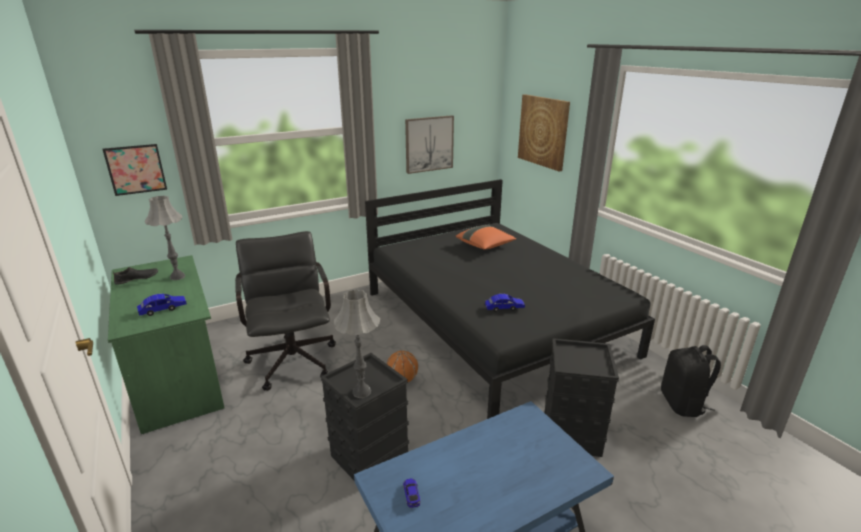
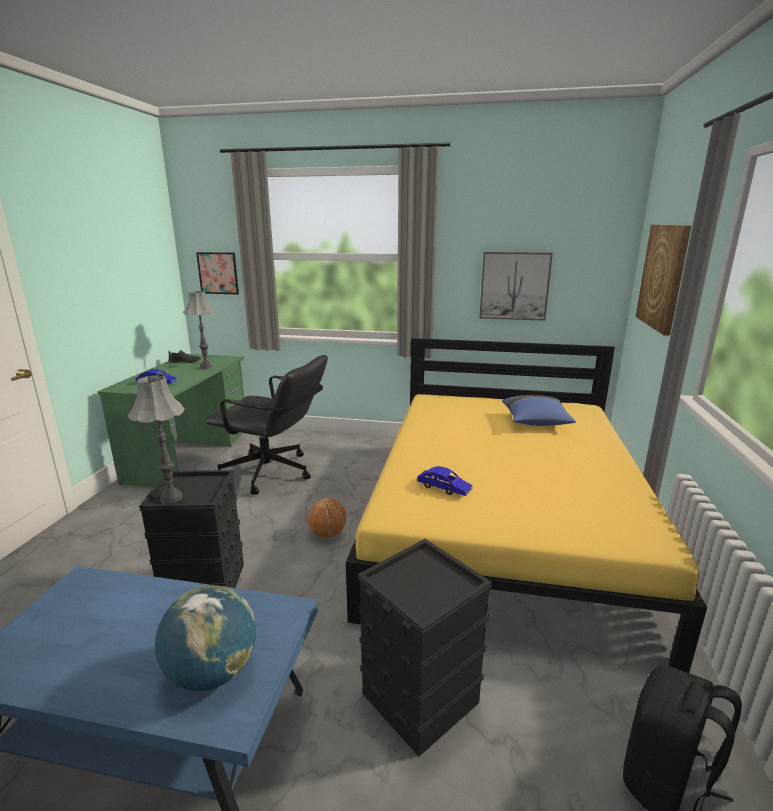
camera: 40 degrees right, 5 degrees down
black office chair [235,231,336,391] -> black office chair turned 90 degrees clockwise [205,355,328,495]
black bed [365,179,655,419] -> yellow bed [346,338,707,673]
toy car [403,479,420,509] -> none
orange pillow [455,225,516,250] -> blue pillow [502,395,576,426]
none -> globe [155,586,256,691]

